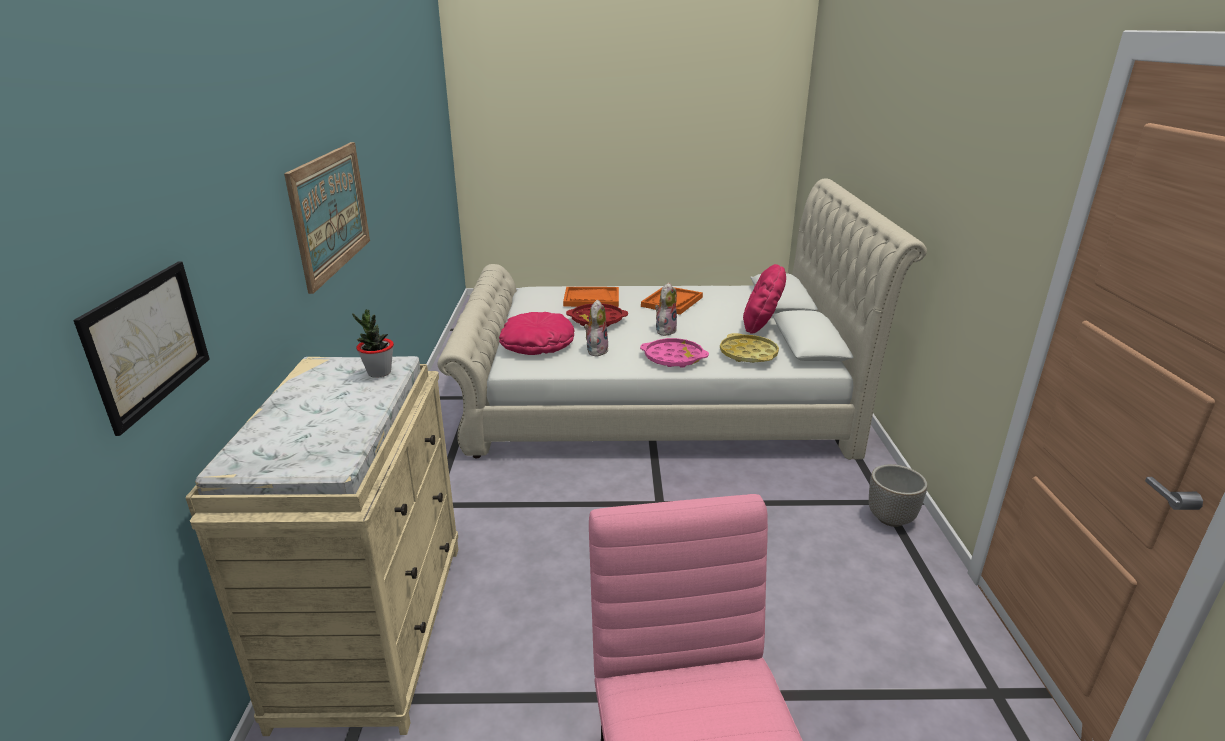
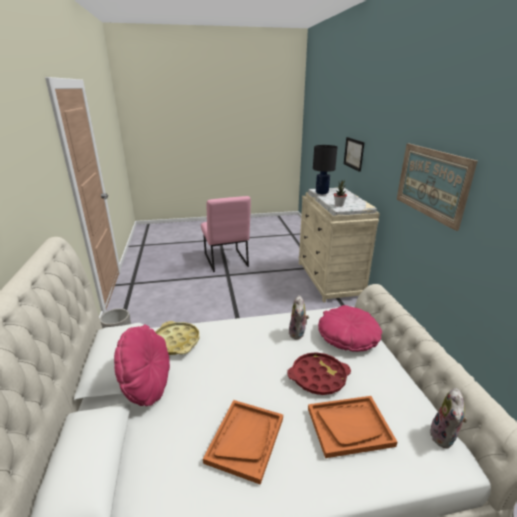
camera: 170 degrees right, 0 degrees up
pink tray [640,338,709,368] -> none
plush toy [655,283,677,336] -> plush toy moved to [430,388,467,449]
none -> black table lamp [313,145,337,194]

